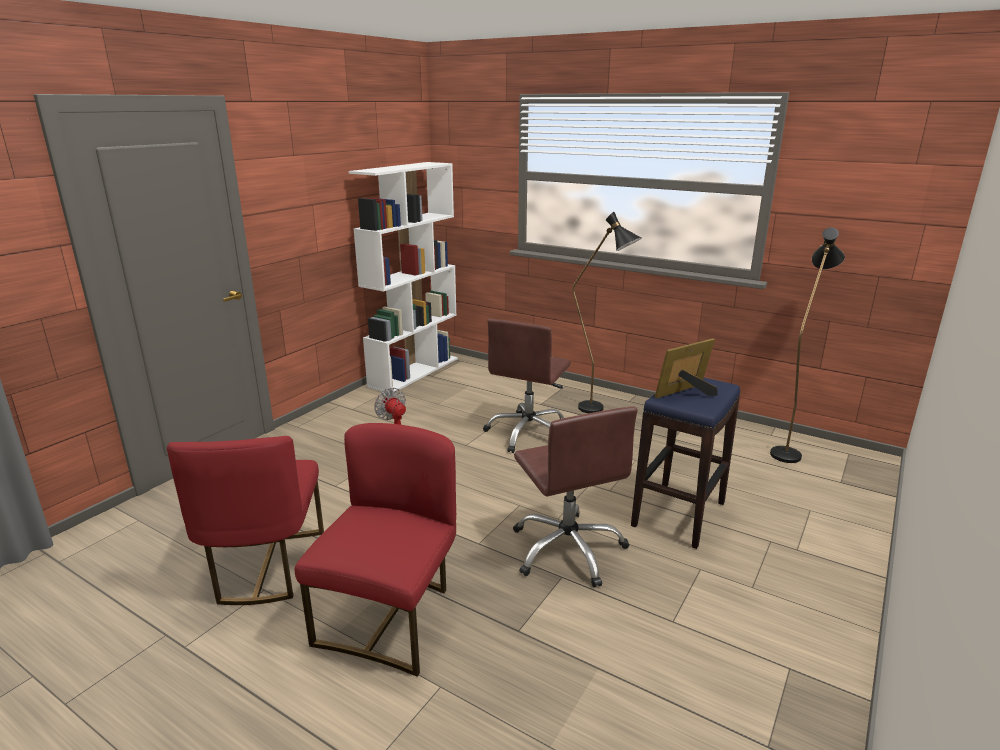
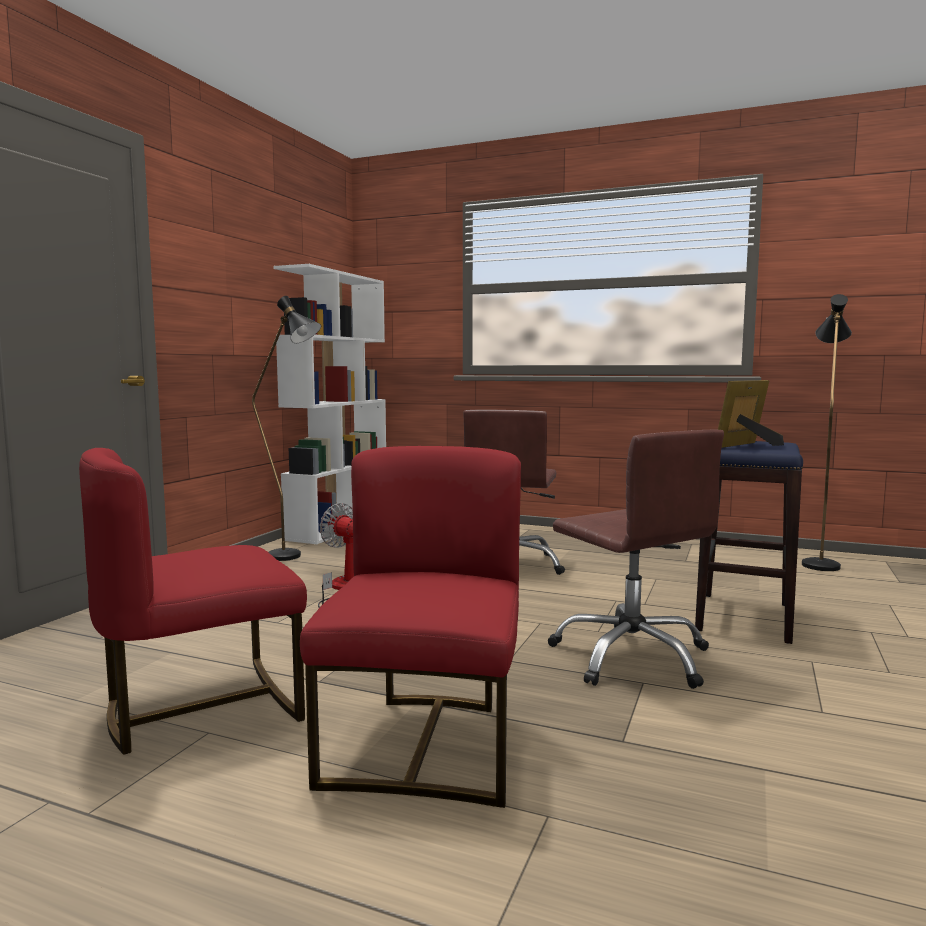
camera: 10 degrees left, 15 degrees down
red chair [167,436,324,605] -> red chair turned 75 degrees clockwise [79,448,307,755]
black floor lamp [572,212,641,413] -> black floor lamp moved to [252,296,321,561]

